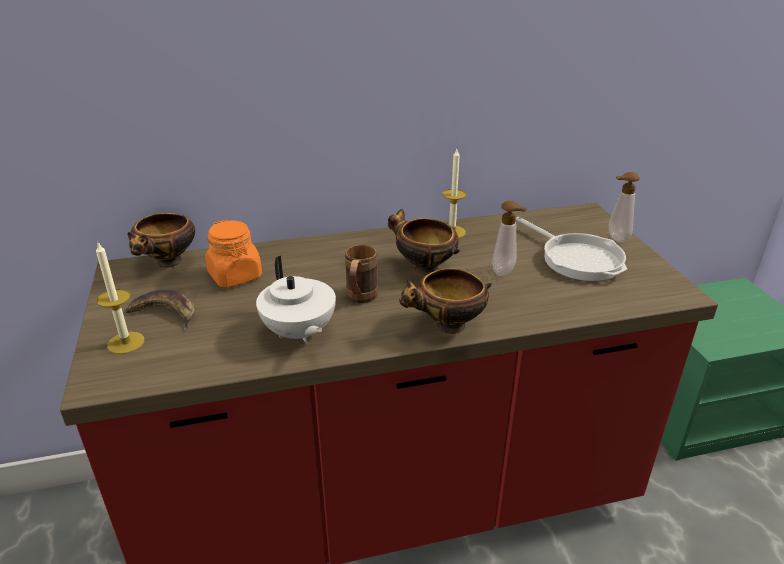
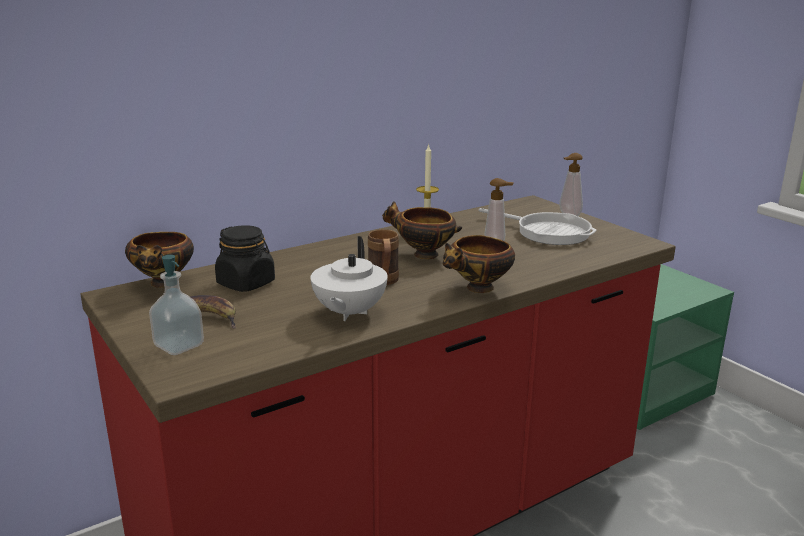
camera: 20 degrees left, 10 degrees down
candle [96,243,145,354] -> soap dispenser [149,255,204,355]
orange jar [205,220,262,288] -> black jar [215,225,275,292]
white teapot [256,256,336,344] -> white teapot turned 60 degrees clockwise [310,236,388,321]

